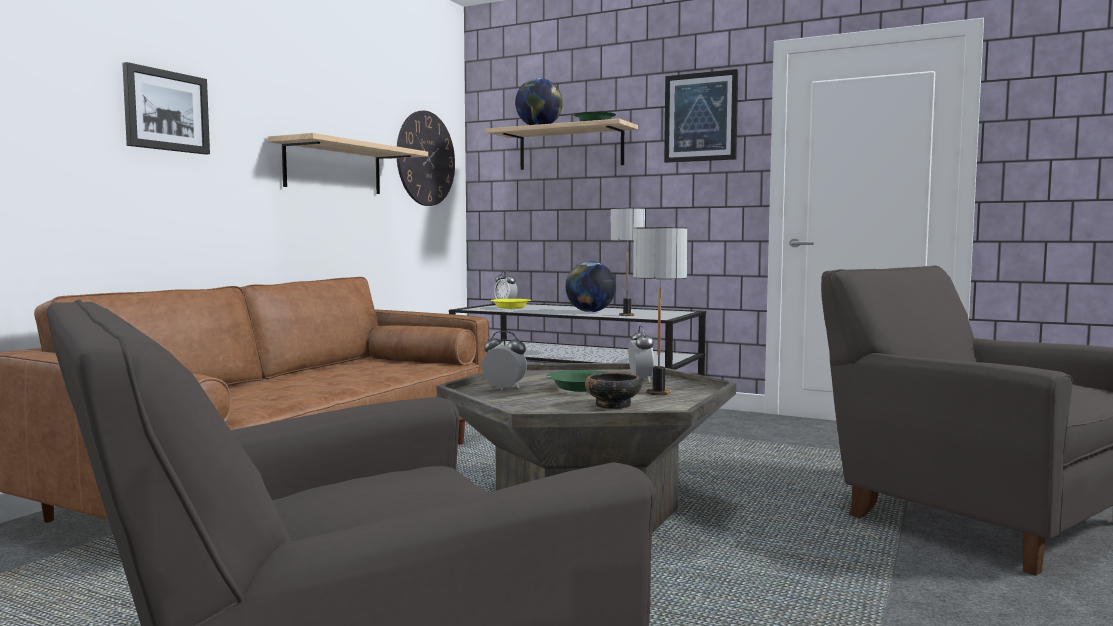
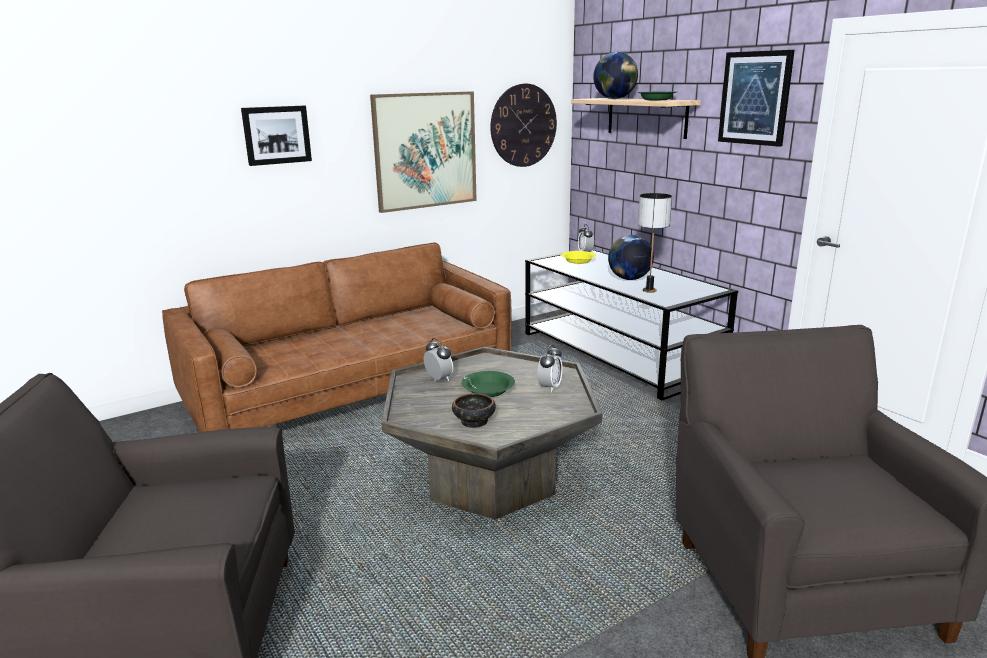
camera: 30 degrees right, 15 degrees up
shelf [268,133,428,194] -> picture [370,92,477,213]
table lamp [633,227,688,395] -> none

